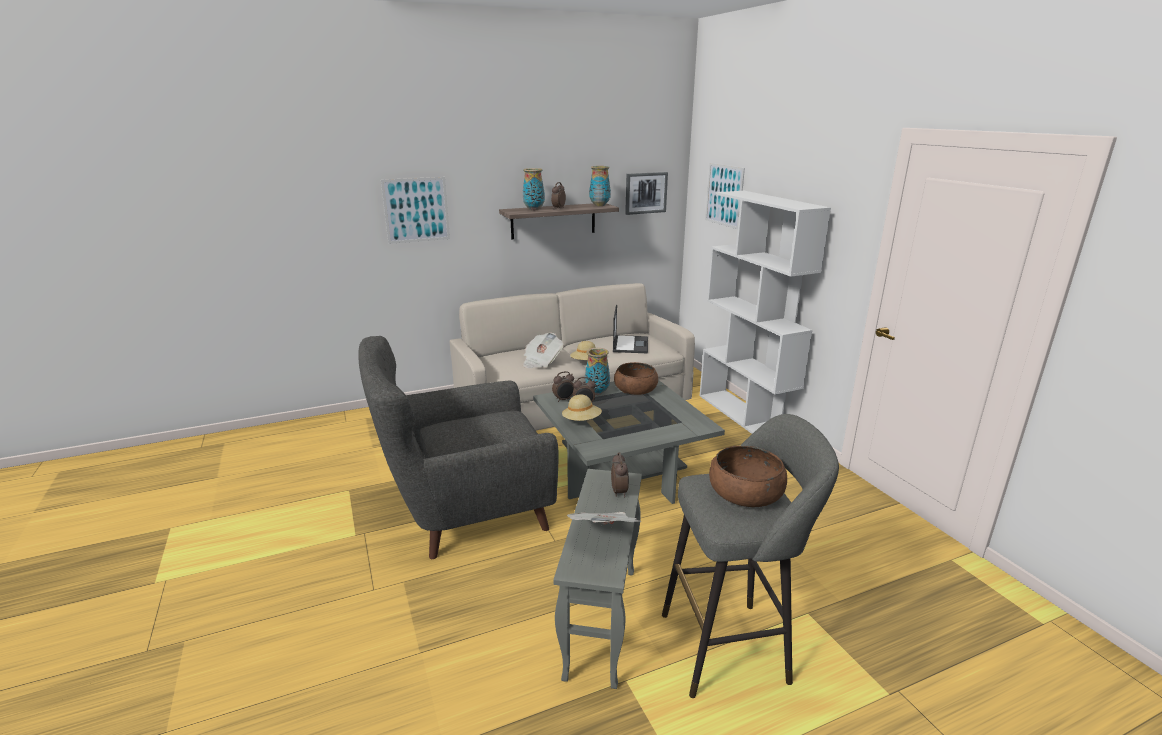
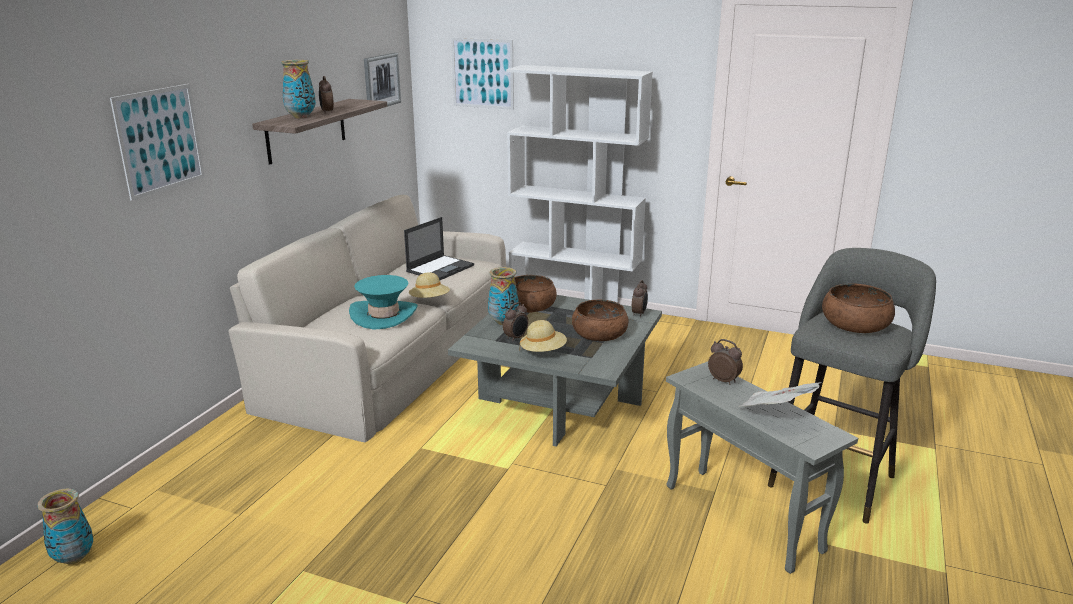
camera: 45 degrees left, 0 degrees up
grey armchair [358,336,559,559] -> none
newspaper [523,332,563,368] -> turquoise hat [349,275,418,330]
alarm clock [552,371,574,402] -> alarm clock moved to [632,280,648,317]
vase [589,166,611,206] -> vase moved to [38,488,93,564]
laptop [613,305,648,354] -> laptop turned 75 degrees clockwise [404,217,474,280]
none -> brown bowl [572,300,629,341]

